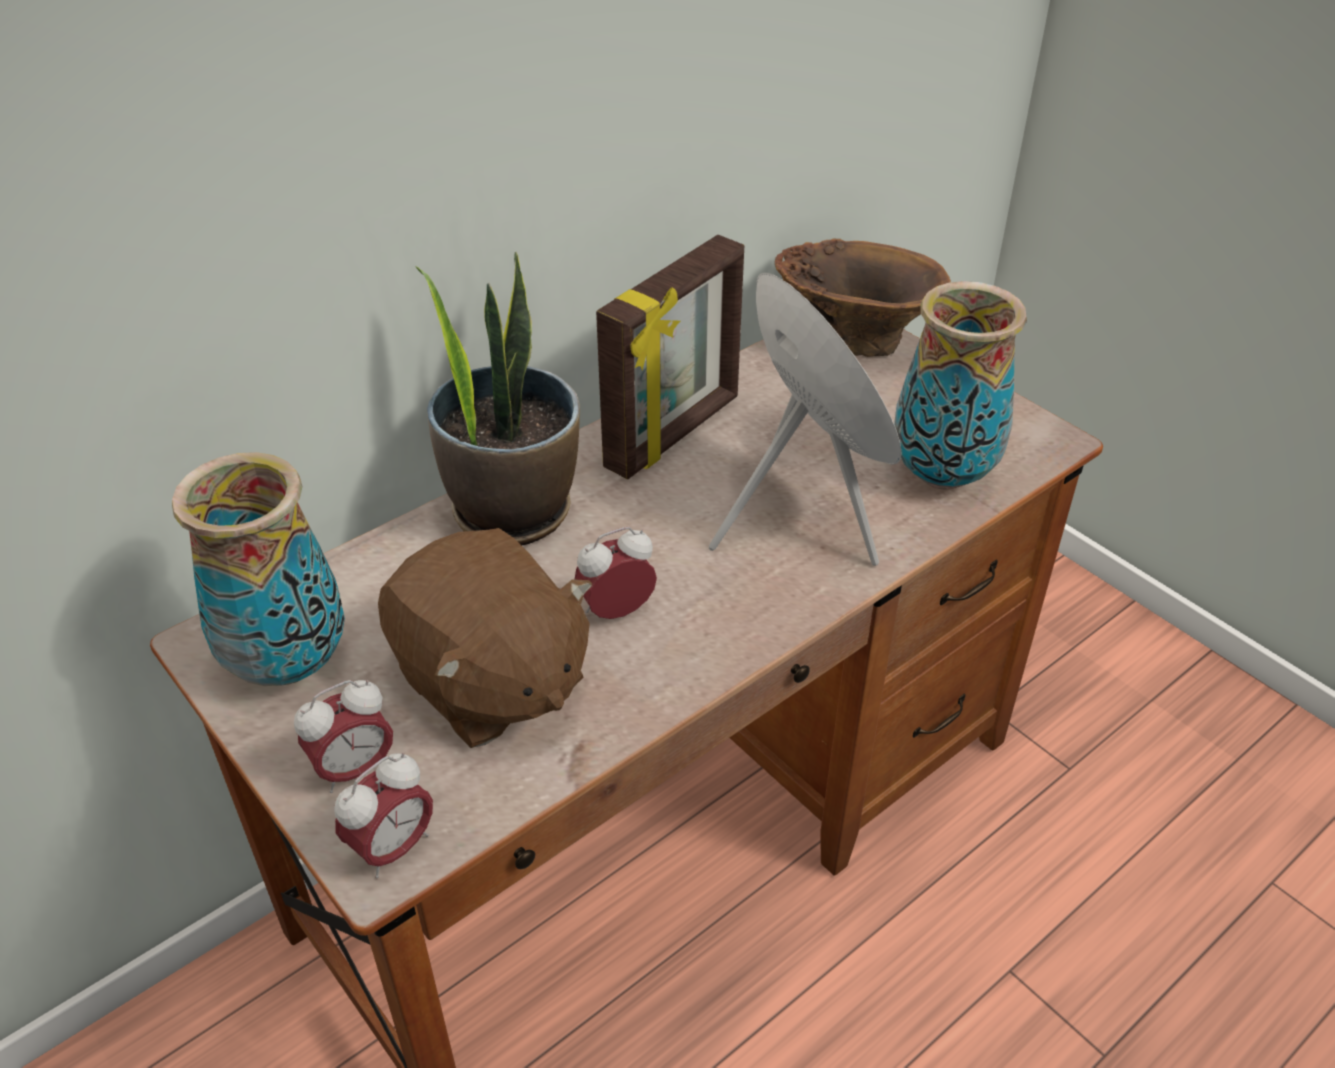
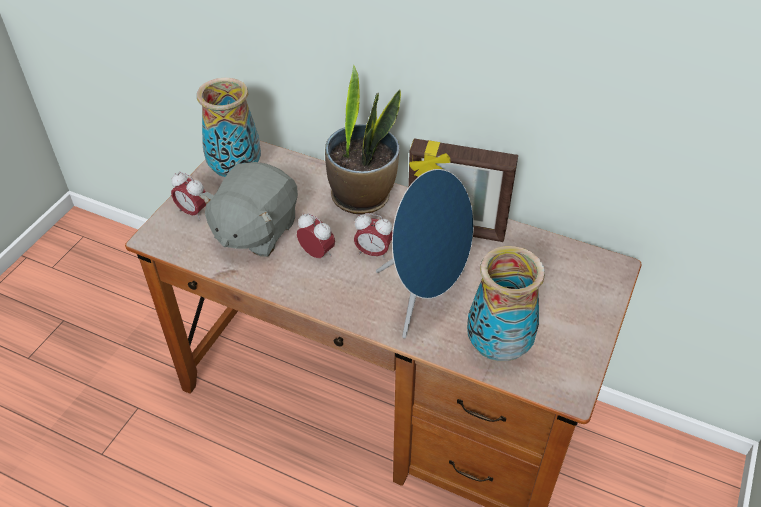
camera: 65 degrees right, 5 degrees up
alarm clock [334,752,433,878] -> alarm clock moved to [354,213,393,260]
brown plush toy [378,528,592,748] -> grey plush toy [199,162,298,257]
brown vase [775,239,951,357] -> none

